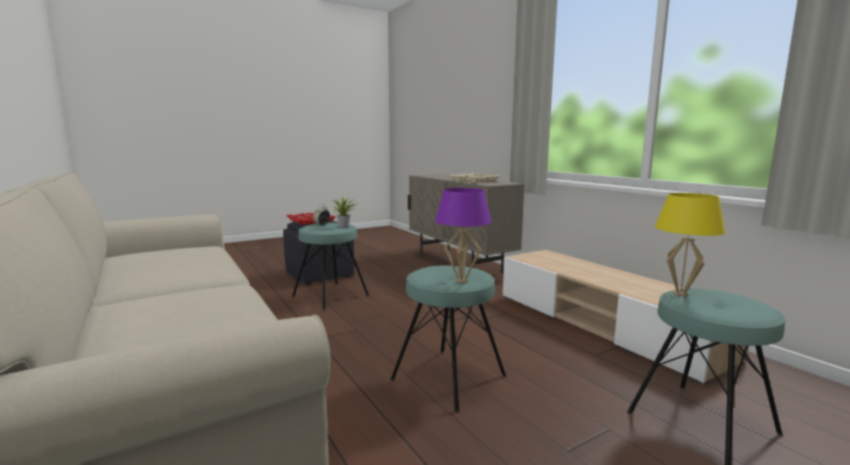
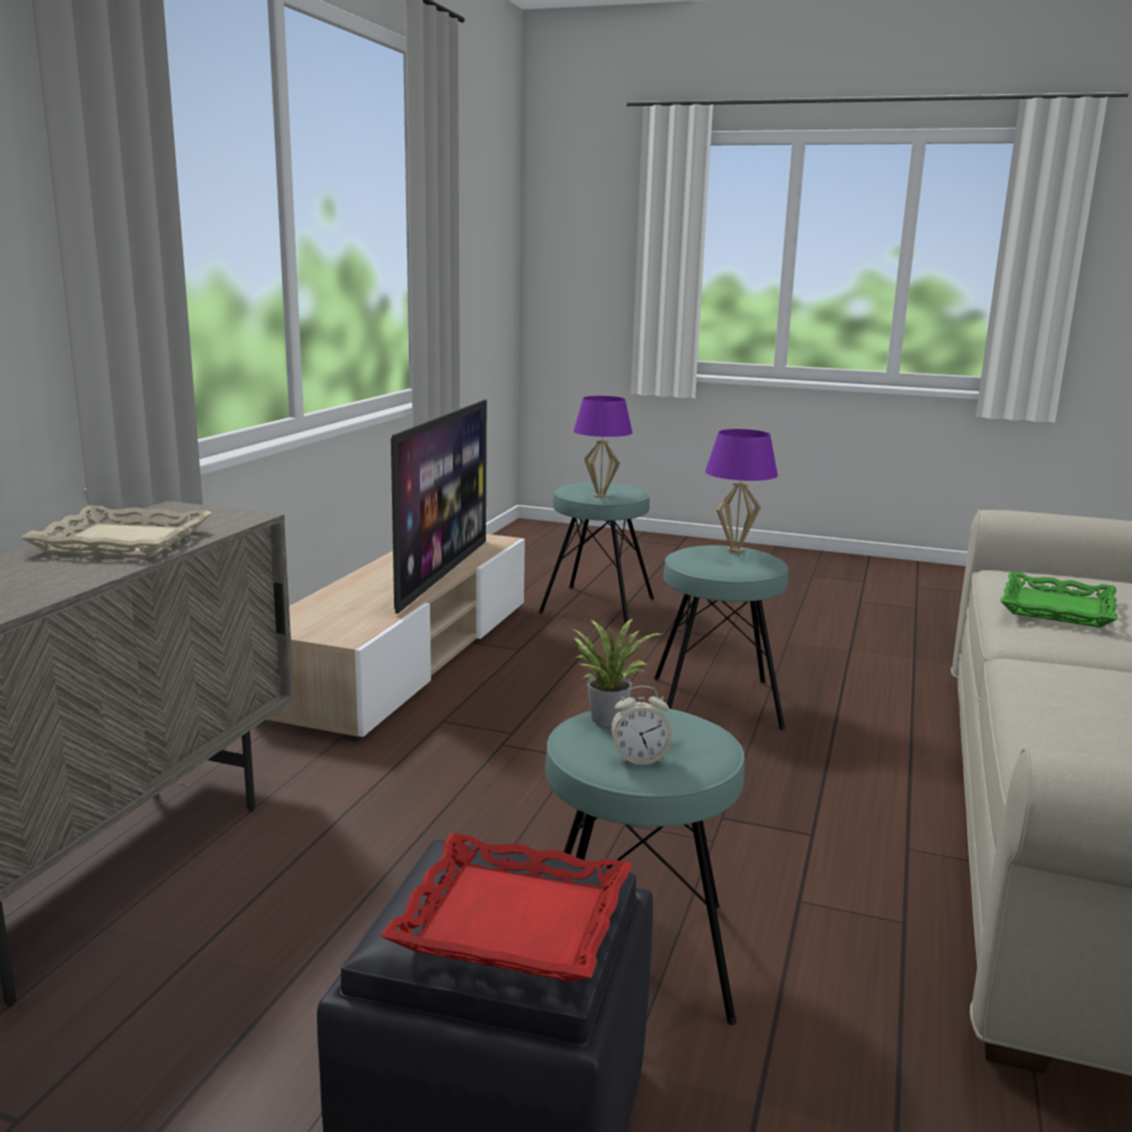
camera: 130 degrees left, 5 degrees up
yellow table lamp [655,193,725,296] -> purple table lamp [574,396,632,498]
none -> television [391,400,487,614]
none -> green tray [1000,571,1117,628]

